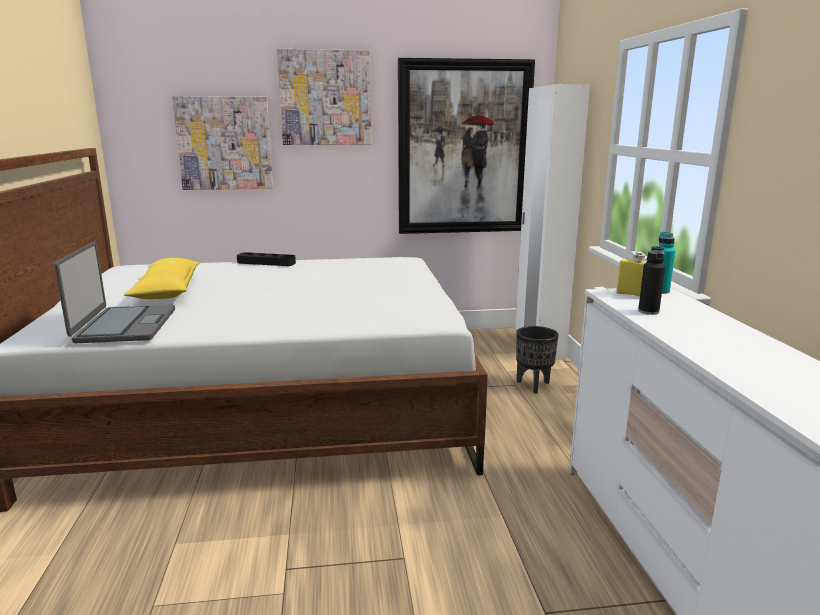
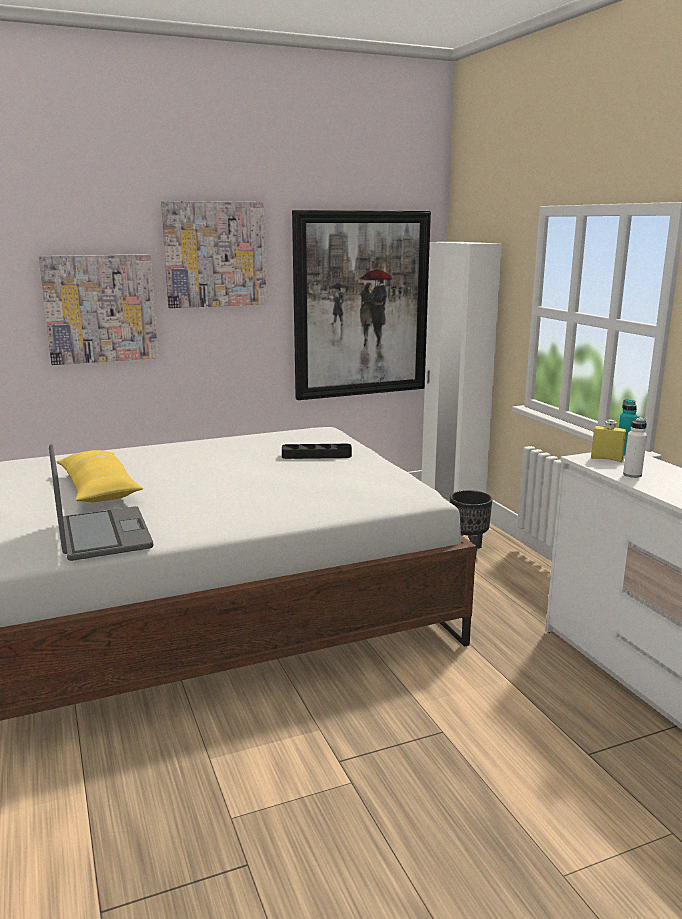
camera: 15 degrees left, 0 degrees up
black tray [237,252,296,266] -> black tray moved to [282,444,352,459]
black bottle [638,246,665,315] -> white bottle [623,417,647,478]

